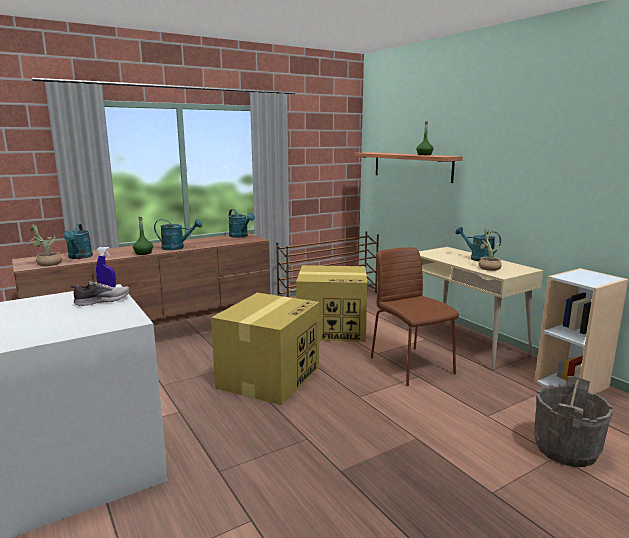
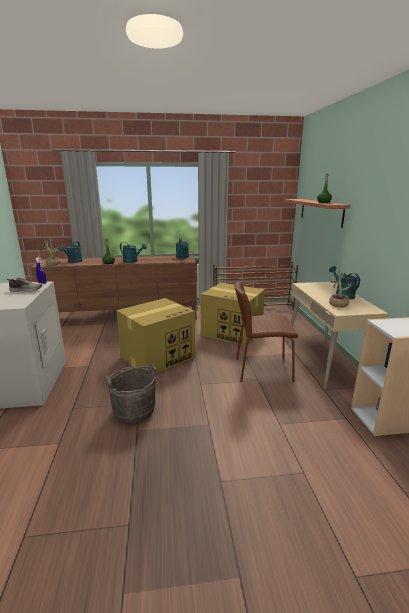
camera: 25 degrees right, 5 degrees up
brown chair [371,247,459,386] -> brown chair turned 90 degrees counterclockwise [234,282,298,382]
grey bucket [534,376,613,467] -> grey bucket moved to [105,363,157,423]

